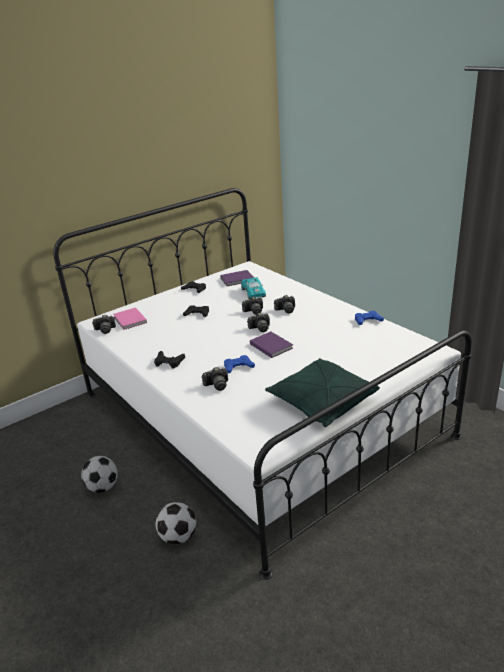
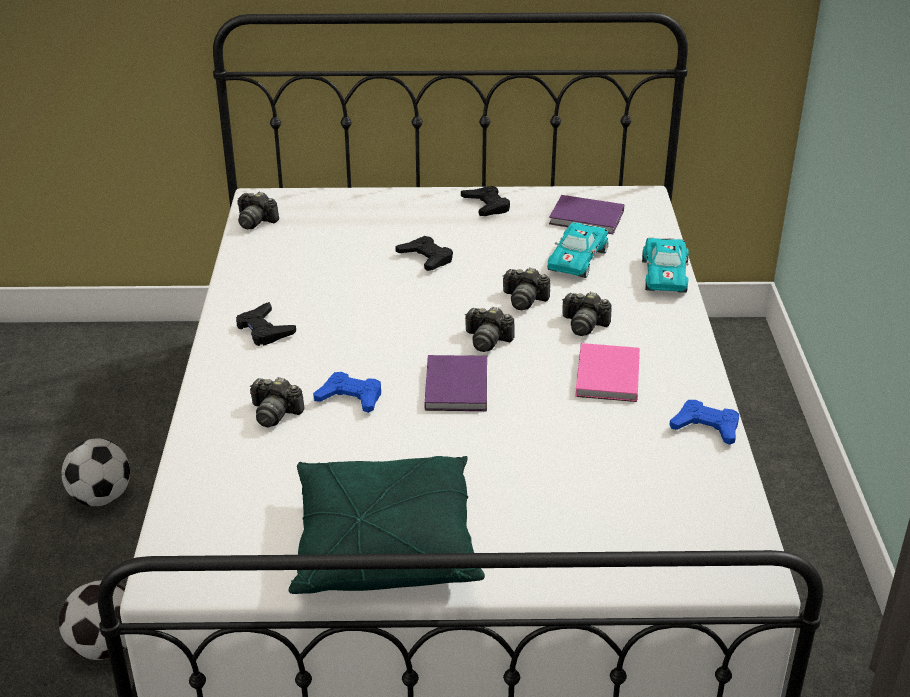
camera: 35 degrees right, 5 degrees up
pink book [113,308,147,330] -> pink book moved to [575,343,640,402]
none -> turquoise toy car [642,238,689,293]

